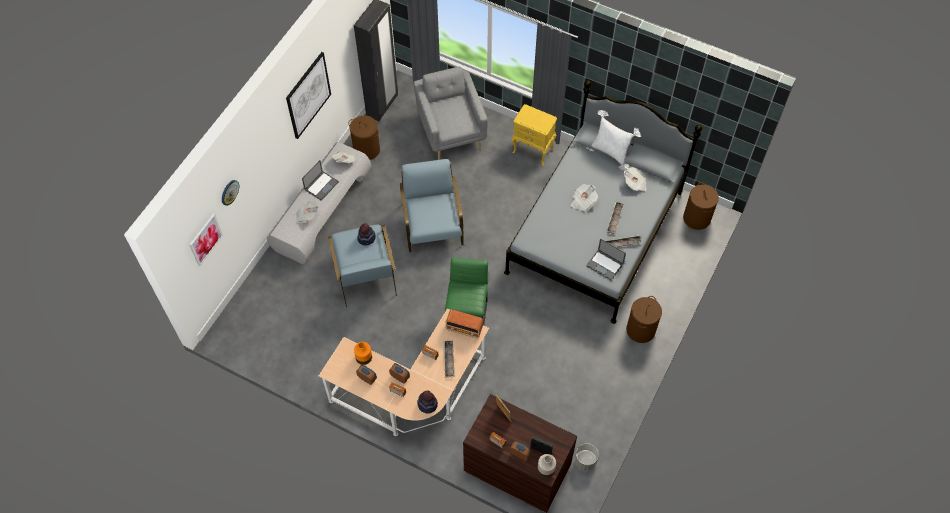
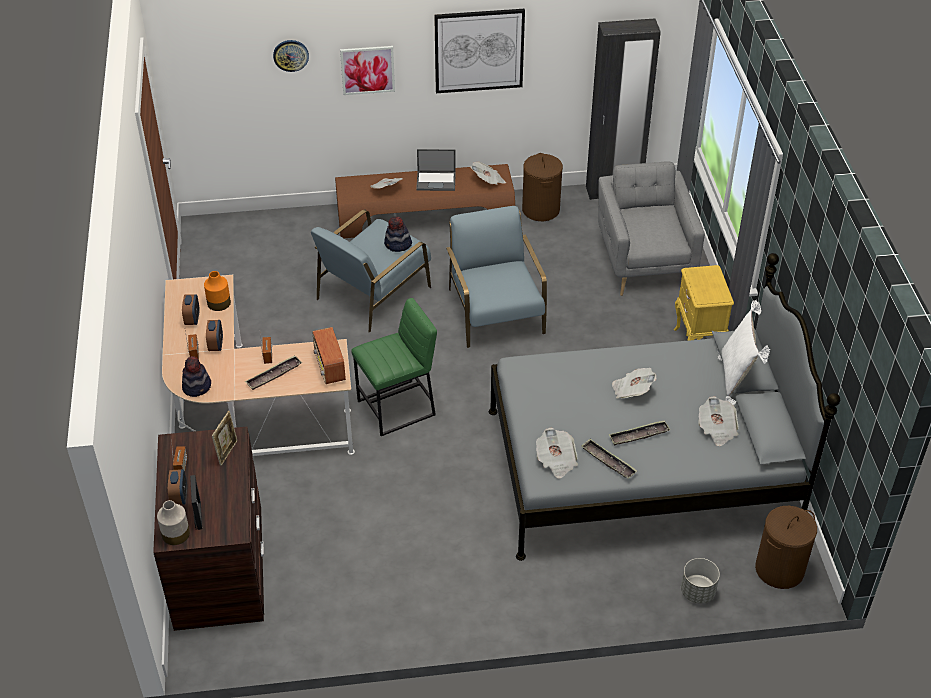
camera: 55 degrees right, 15 degrees down
picture [189,213,223,266] -> picture moved to [340,46,395,95]
grey bench [267,142,372,264] -> brown bench [335,164,515,238]
blue armchair [399,159,464,252] -> blue armchair turned 60 degrees counterclockwise [446,206,547,348]
grey armchair [413,67,488,160] -> grey armchair turned 45 degrees counterclockwise [598,161,705,296]
grey planter [575,443,599,471] -> grey planter moved to [681,558,720,604]
laptop [586,238,626,281] -> newspaper [536,428,578,479]
brown laundry basket [626,296,662,343] -> none

